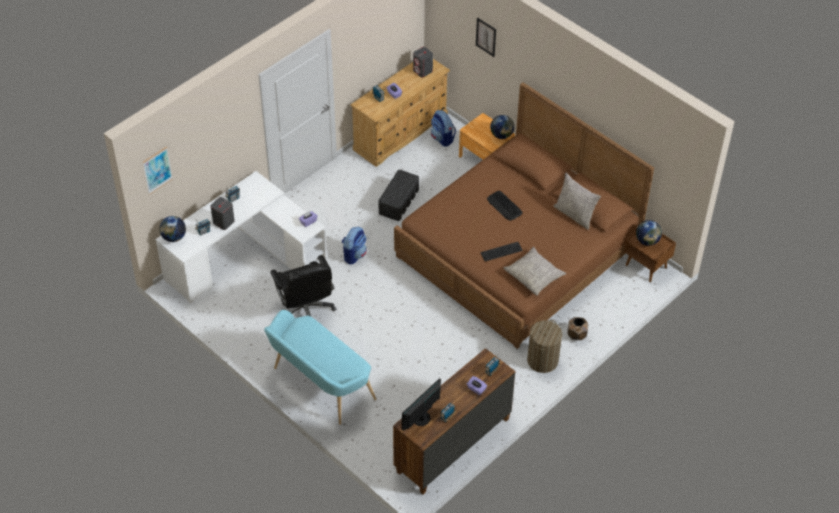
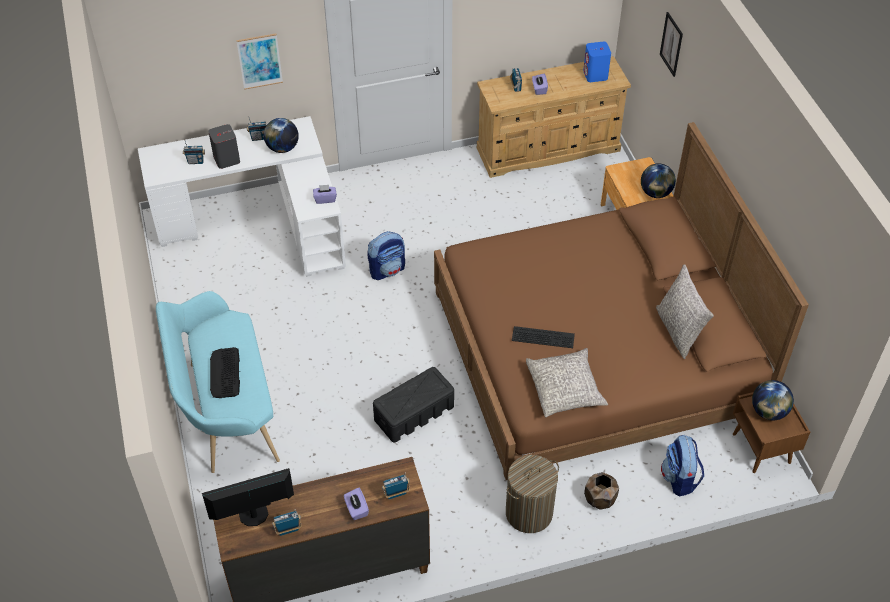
camera: 30 degrees right, 0 degrees up
picture [143,147,173,195] -> picture moved to [236,34,283,90]
globe [159,216,186,242] -> globe moved to [264,118,299,153]
black office chair [270,255,337,316] -> none
black storage box [378,170,419,221] -> black storage box moved to [373,367,454,442]
grey speaker [413,47,433,77] -> blue speaker [583,42,611,82]
backpack [431,110,456,147] -> backpack moved to [661,435,704,496]
keyboard [487,191,523,221] -> keyboard moved to [210,347,240,398]

